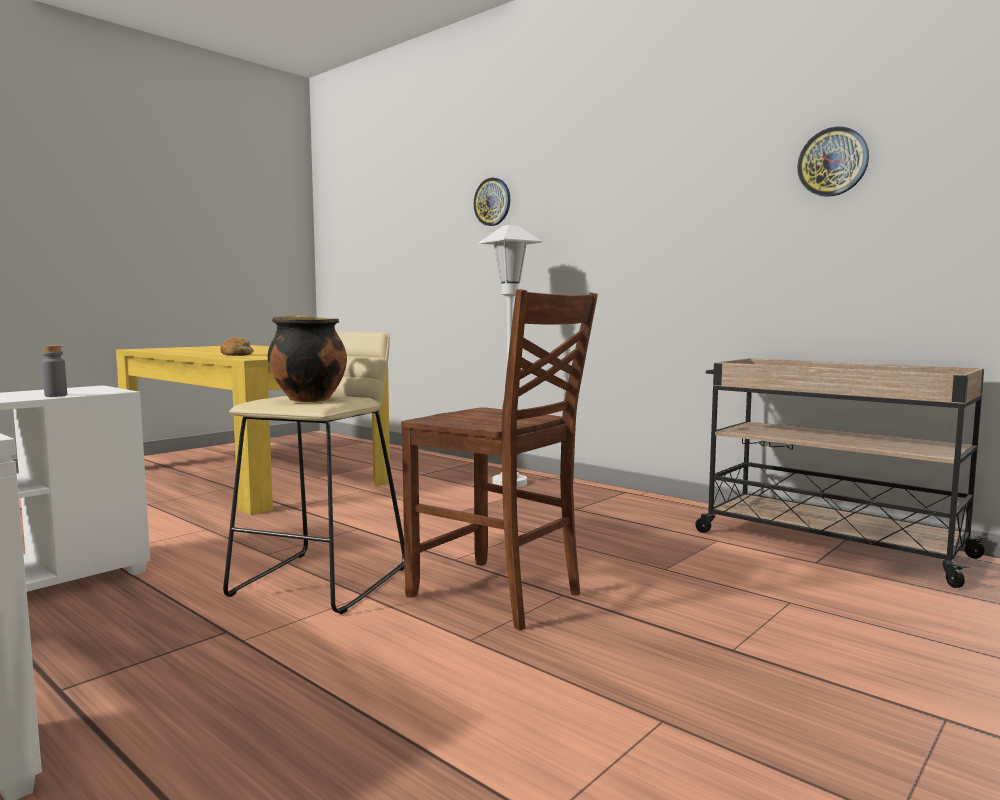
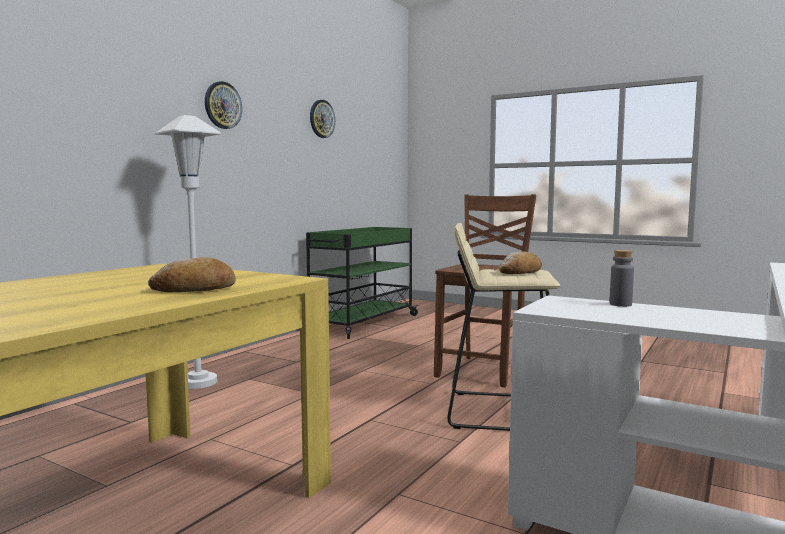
camera: 100 degrees left, 0 degrees up
cooking pot [267,315,347,402] -> bread [499,251,542,274]
wall clock [474,178,510,226] -> wall clock moved to [205,81,242,129]
beige cart [695,358,989,588] -> green cart [306,227,419,339]

